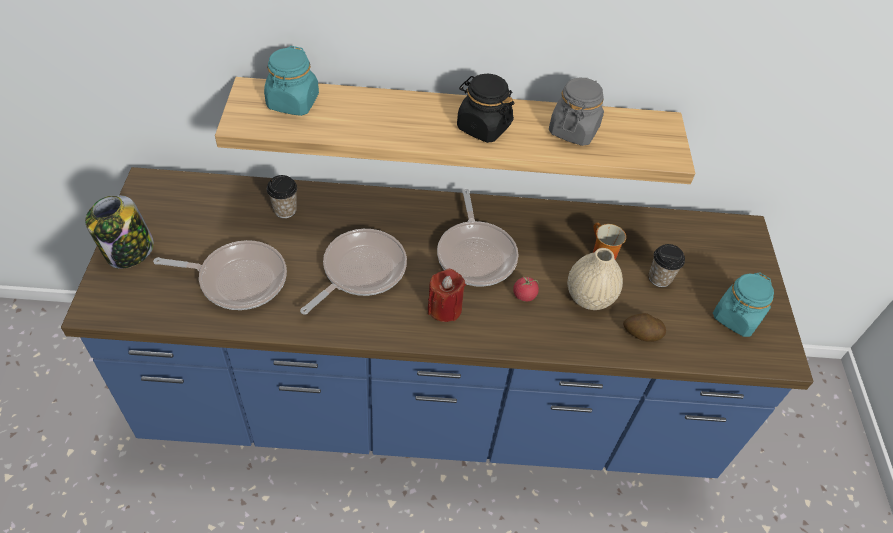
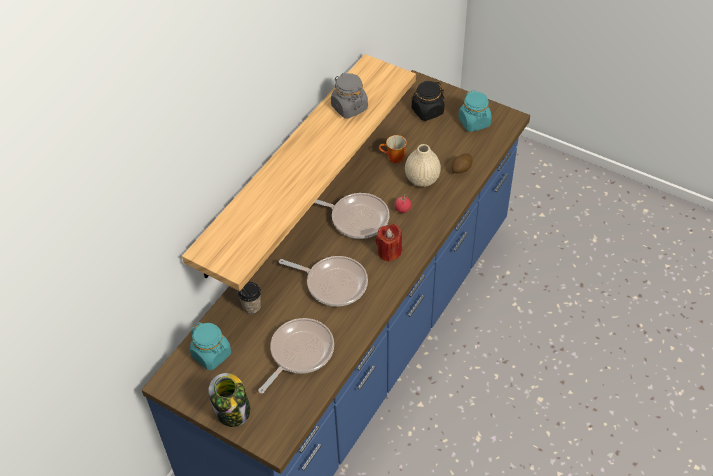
camera: 55 degrees left, 0 degrees up
turquoise jar [264,46,319,116] -> turquoise jar moved to [190,323,231,370]
frying pan [300,229,407,315] -> frying pan turned 135 degrees clockwise [279,256,368,307]
black jar [457,74,514,143] -> black jar moved to [411,81,445,121]
cup [649,244,685,287] -> none

